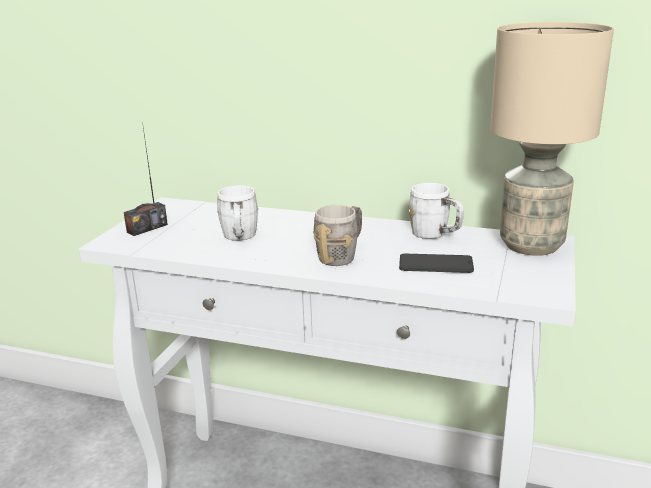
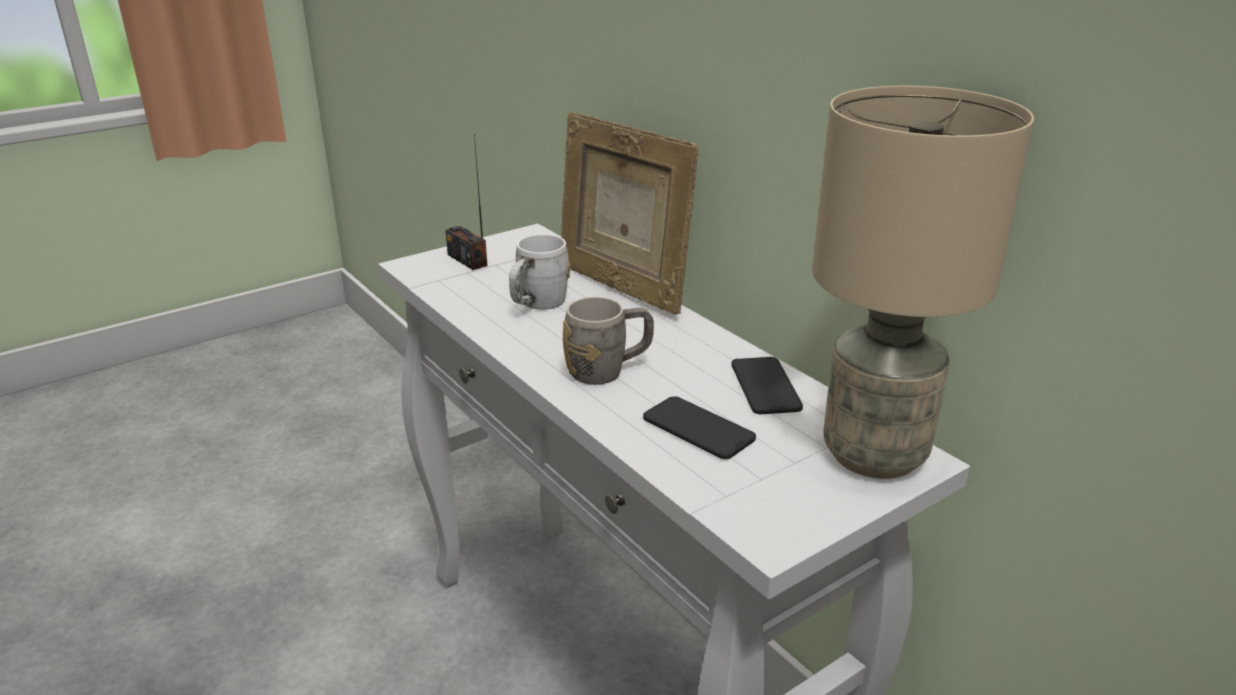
camera: 35 degrees right, 5 degrees up
radio [124,128,168,236] -> radio turned 60 degrees clockwise [446,134,487,270]
white mug [409,183,464,239] -> phone [731,357,803,414]
none -> picture frame [561,112,699,315]

